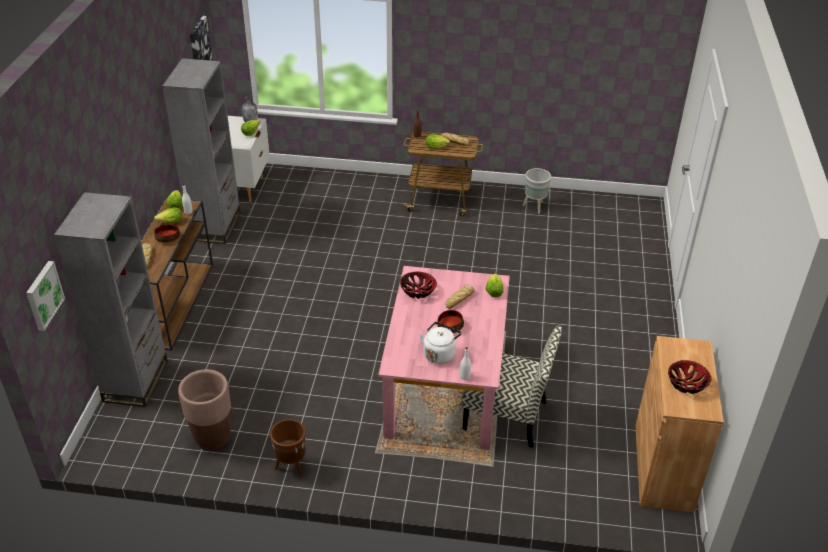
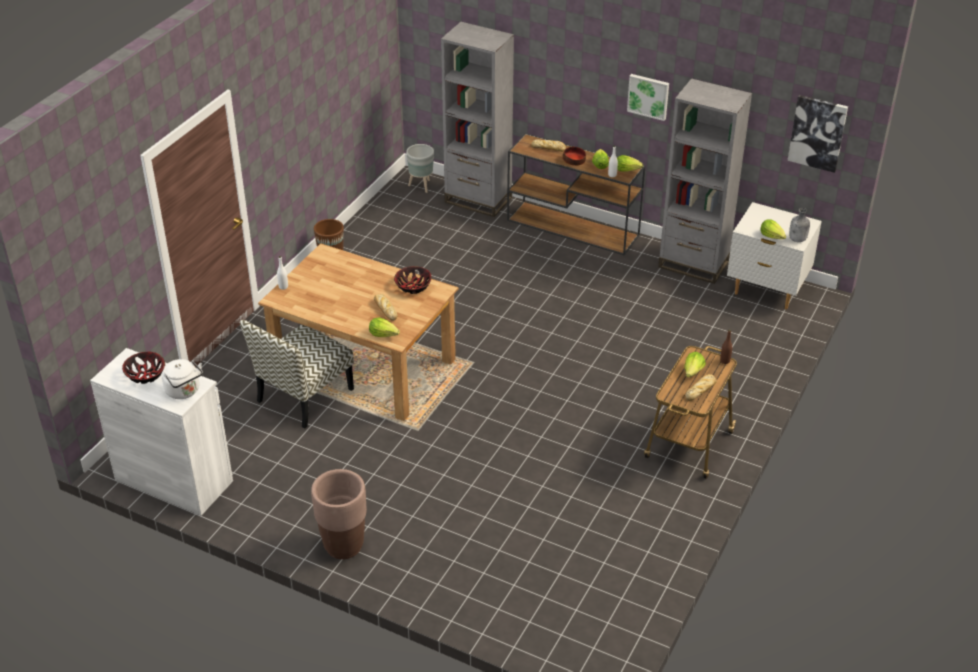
camera: 110 degrees right, 0 degrees up
picture [26,261,65,331] -> picture moved to [627,74,669,121]
brown planter [178,369,231,451] -> brown planter moved to [311,469,367,559]
pink dining table [378,266,510,450] -> brown dining table [258,243,459,421]
white kettle [419,322,461,364] -> white kettle moved to [162,359,203,399]
bowl [438,310,464,333] -> none
grey planter [523,168,551,214] -> grey planter moved to [406,144,434,193]
brown cabinet [635,336,724,512] -> white cabinet [90,348,233,516]

